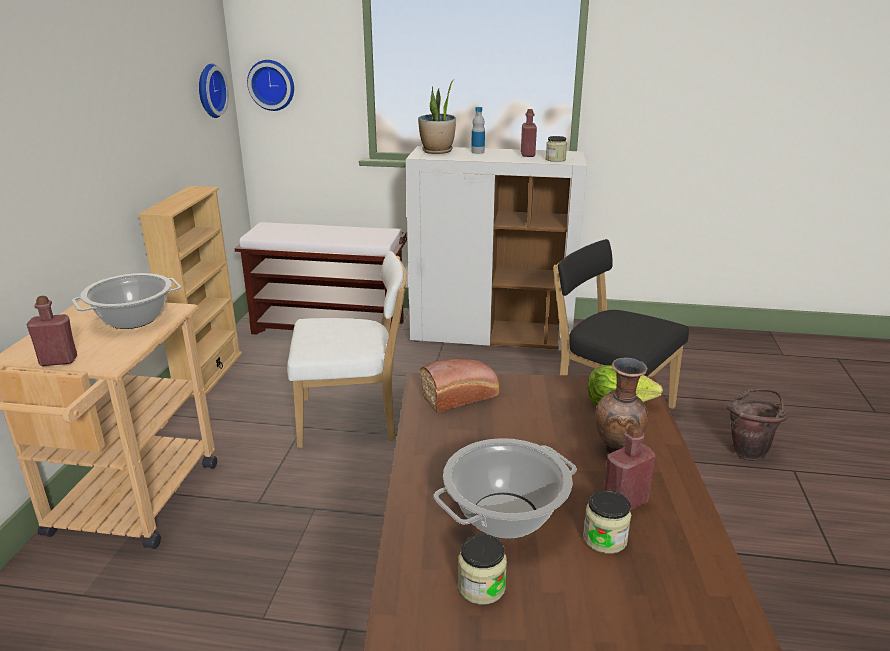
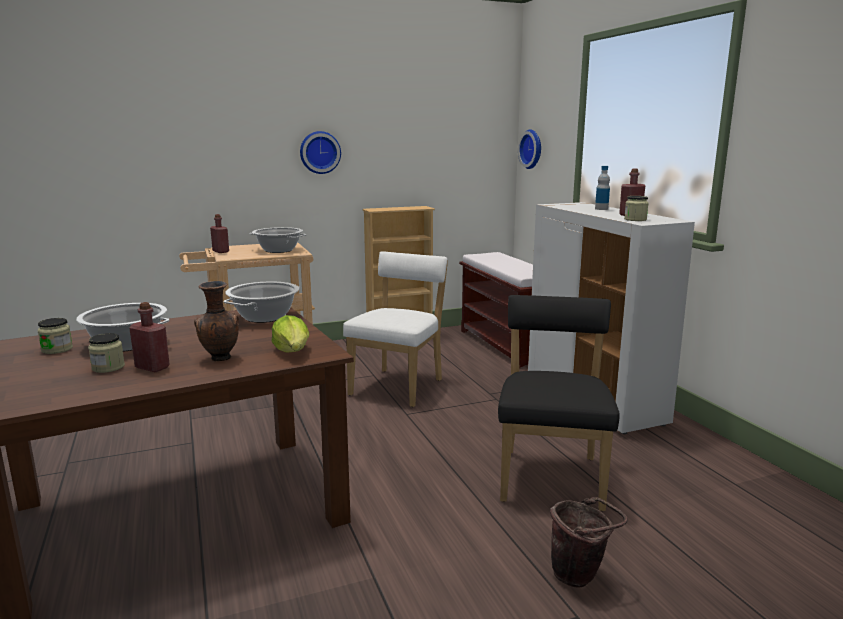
camera: 60 degrees right, 10 degrees down
wall clock [199,63,229,118] -> wall clock moved to [300,131,341,174]
white chair [287,251,407,448] -> white chair turned 120 degrees counterclockwise [343,251,448,407]
potted plant [418,80,456,154] -> none
bread [420,358,500,413] -> cooking pot [223,282,299,323]

